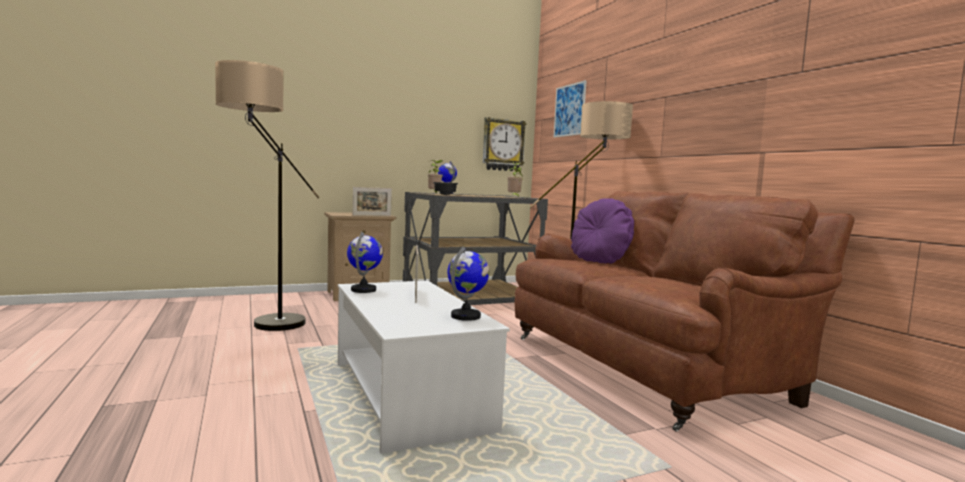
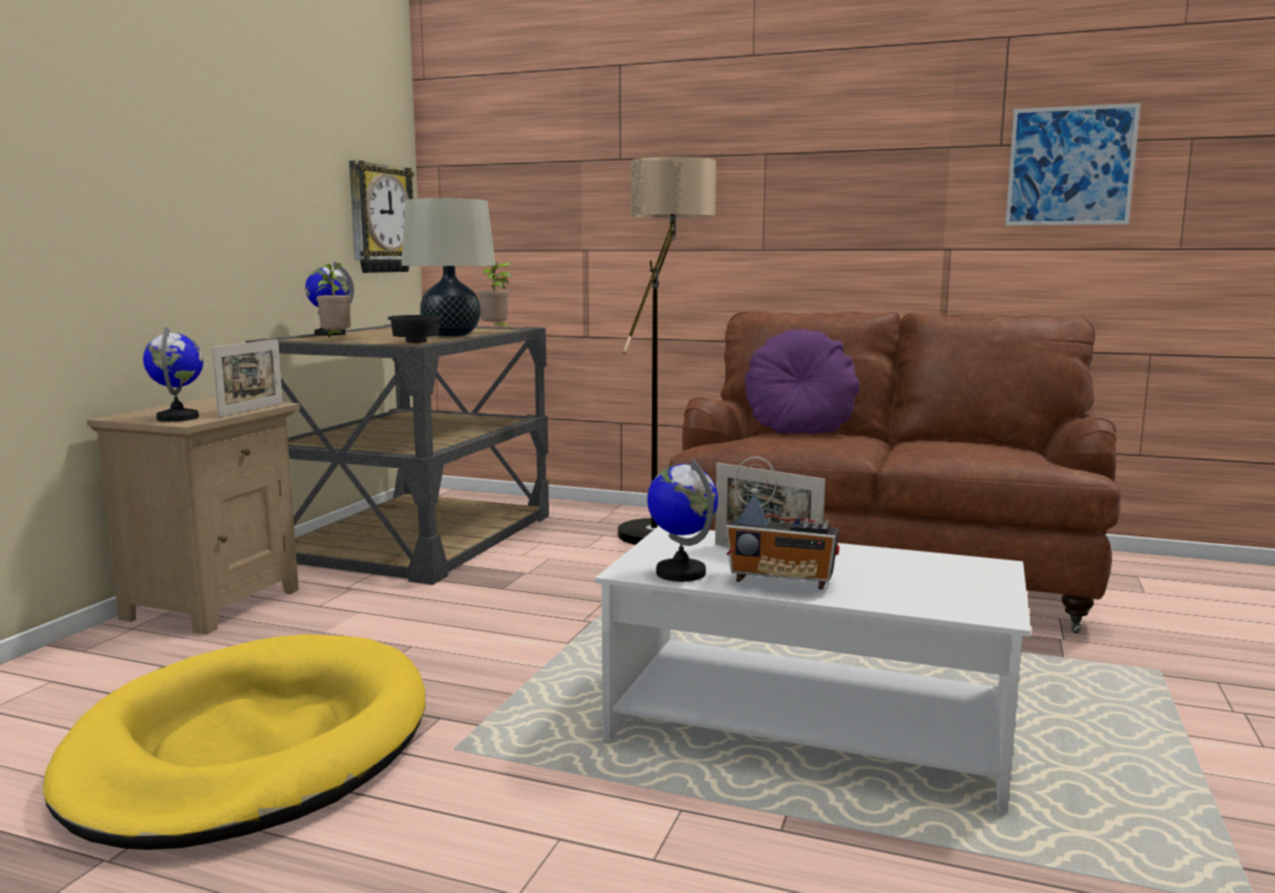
camera: 45 degrees left, 5 degrees up
floor lamp [215,60,319,331] -> yellow dog bed [43,634,425,850]
globe [447,247,489,321] -> globe moved to [143,327,203,422]
picture [553,80,587,138] -> picture moved to [1005,103,1141,226]
none -> beige table lamp [401,198,496,337]
none -> radio [725,457,840,590]

